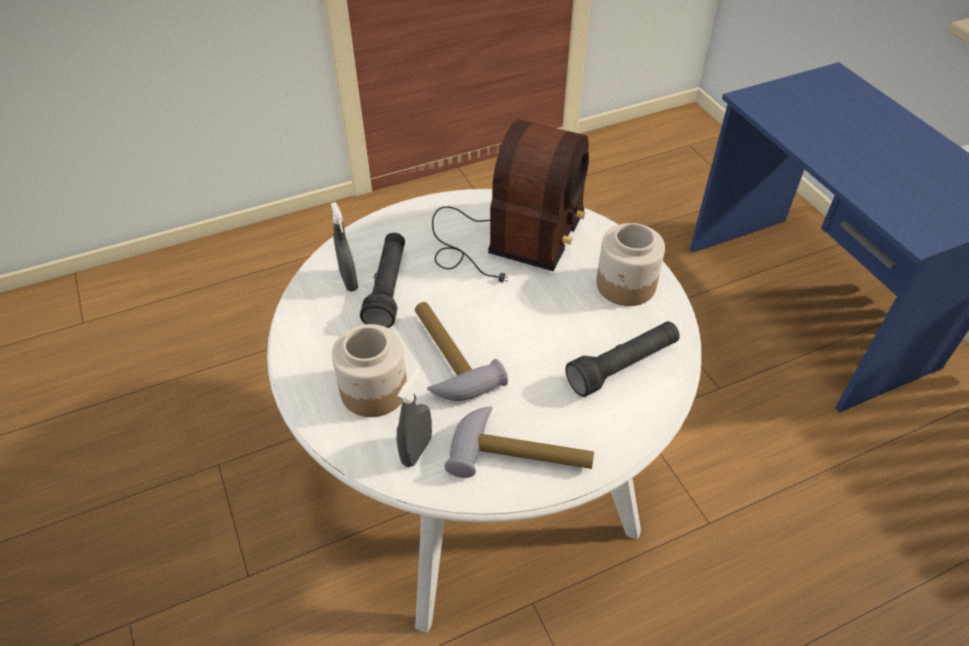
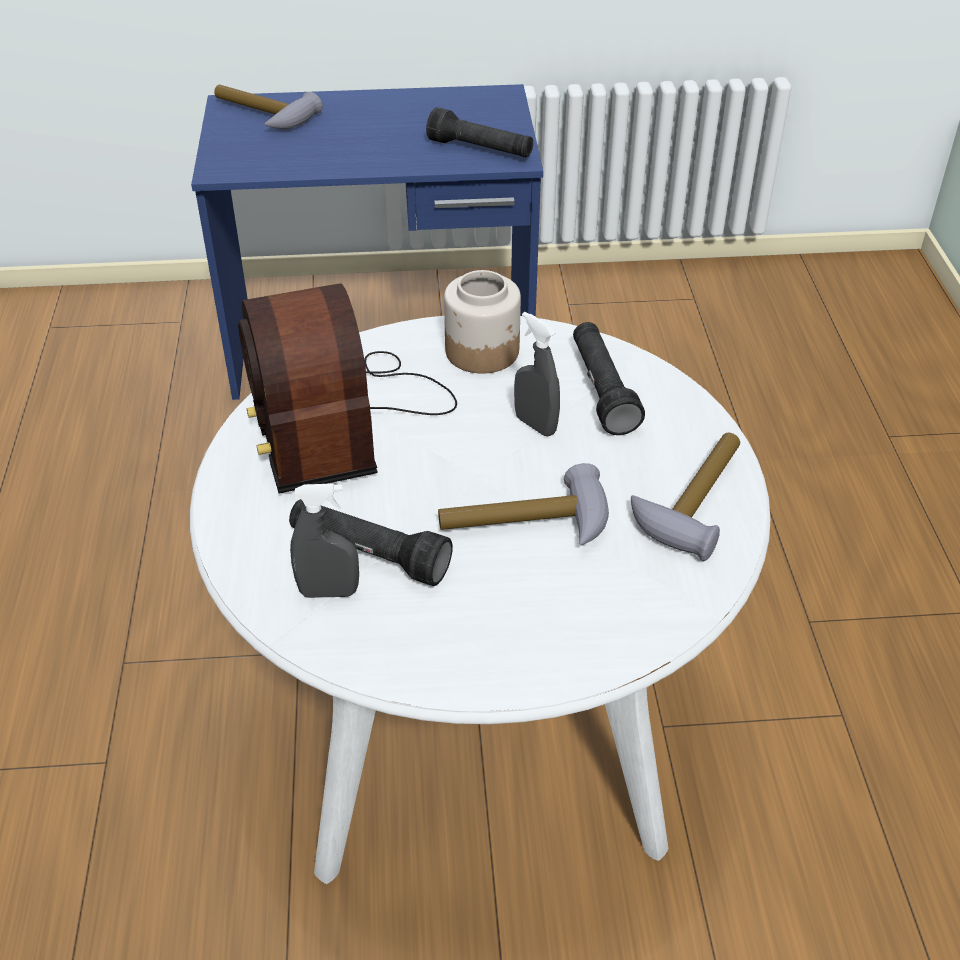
camera: 70 degrees left, 5 degrees down
jar [332,324,407,417] -> none
grey spray bottle [397,366,432,467] -> grey spray bottle moved to [514,312,560,436]
radio [432,120,589,282] -> radio turned 150 degrees counterclockwise [238,283,457,494]
none -> hammer [214,85,323,129]
none -> black flashlight [426,107,533,157]

